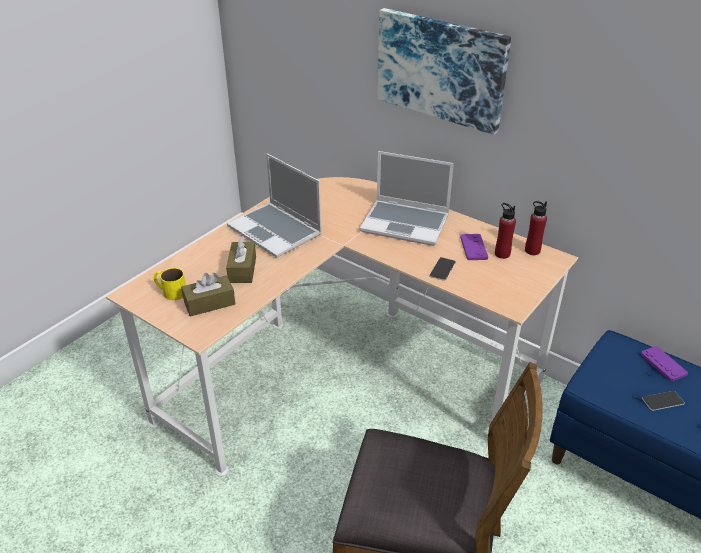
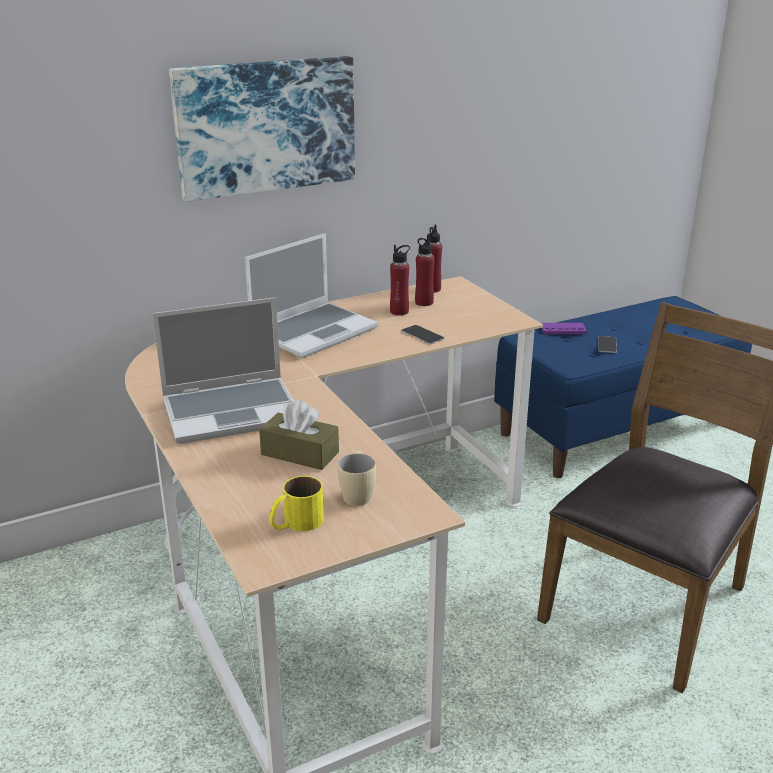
camera: 65 degrees left, 10 degrees down
brown tissue box [181,273,235,317] -> beige mug [338,451,376,506]
purple game controller [460,234,488,260] -> red bottle [390,245,410,315]

